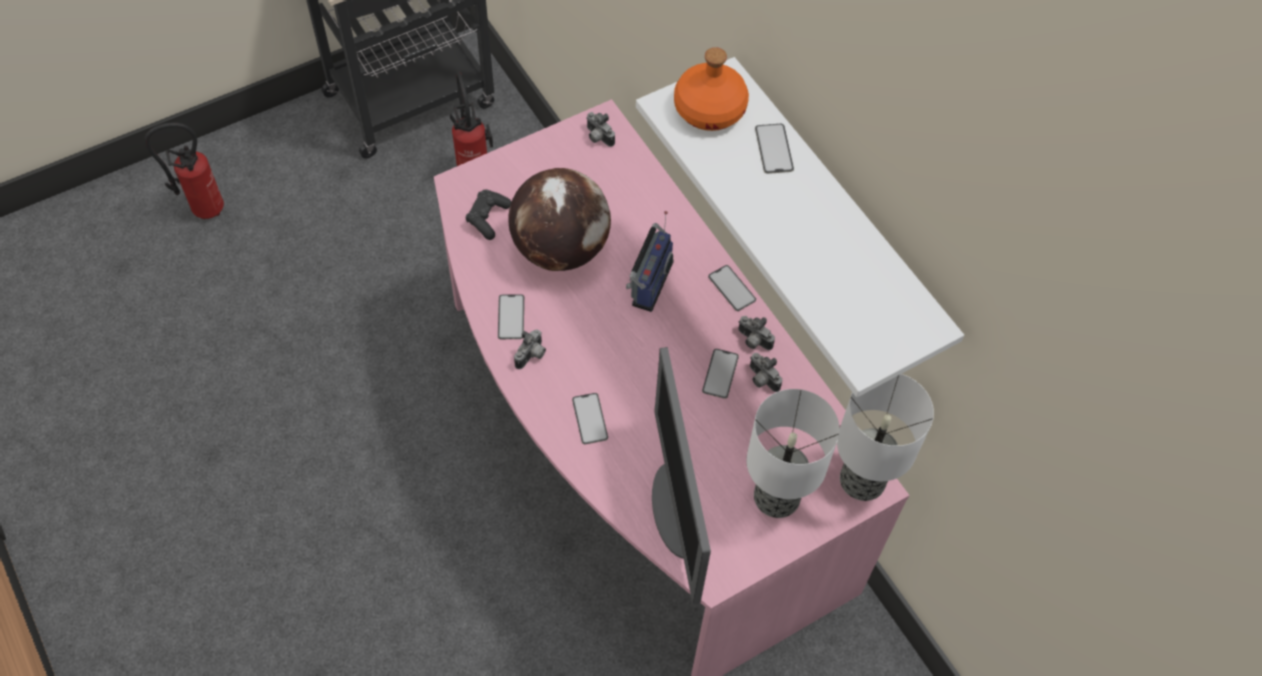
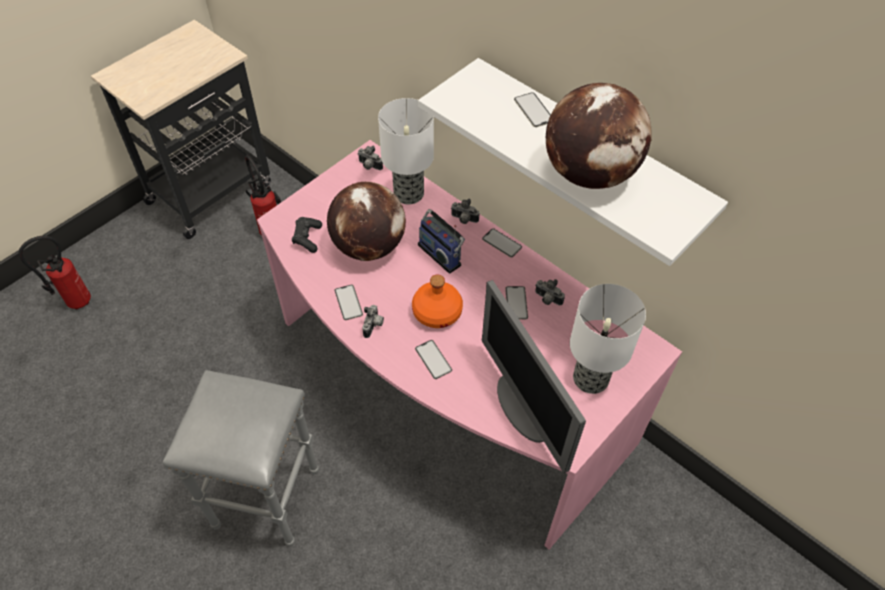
camera: 15 degrees left, 5 degrees down
radio [626,211,674,312] -> radio turned 135 degrees clockwise [418,209,465,274]
orange bottle [674,47,749,131] -> orange bottle moved to [412,274,463,328]
camera [738,316,775,350] -> camera moved to [451,199,479,224]
table lamp [837,374,934,501] -> table lamp moved to [378,98,434,204]
none -> grey stool [163,370,319,546]
none -> globe [546,83,652,189]

